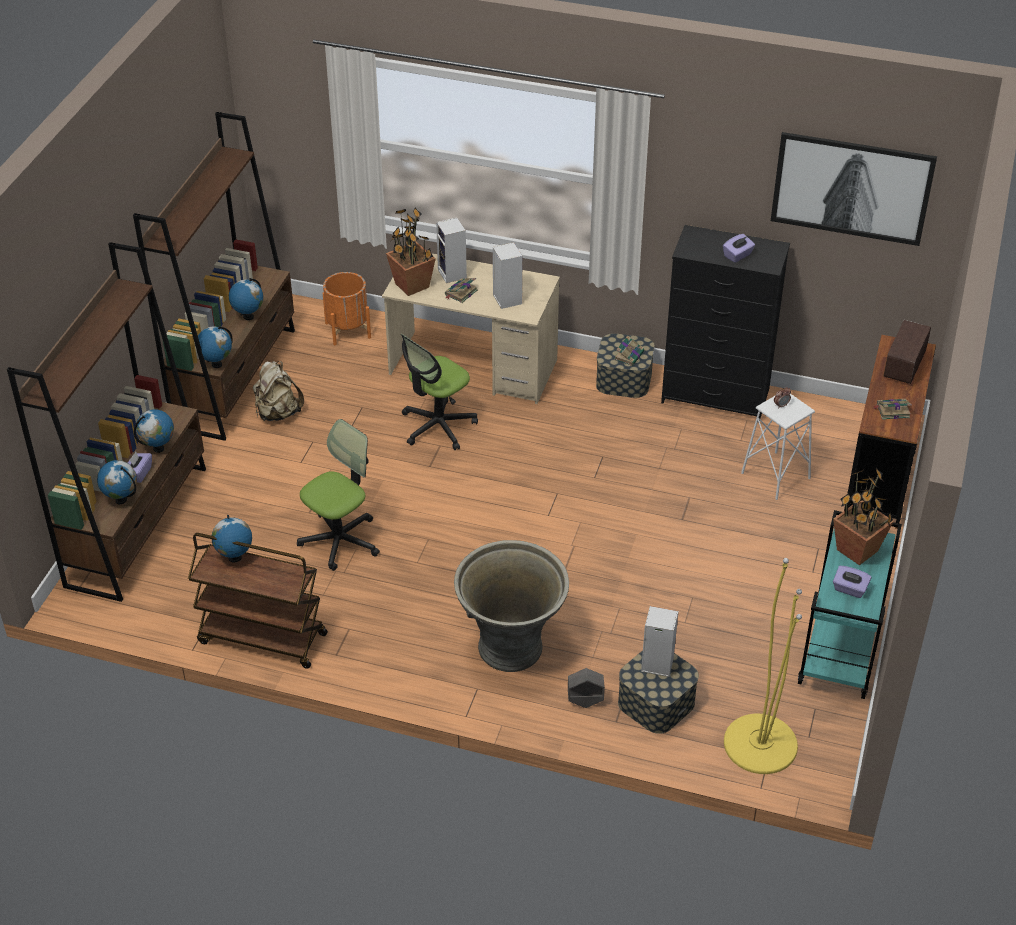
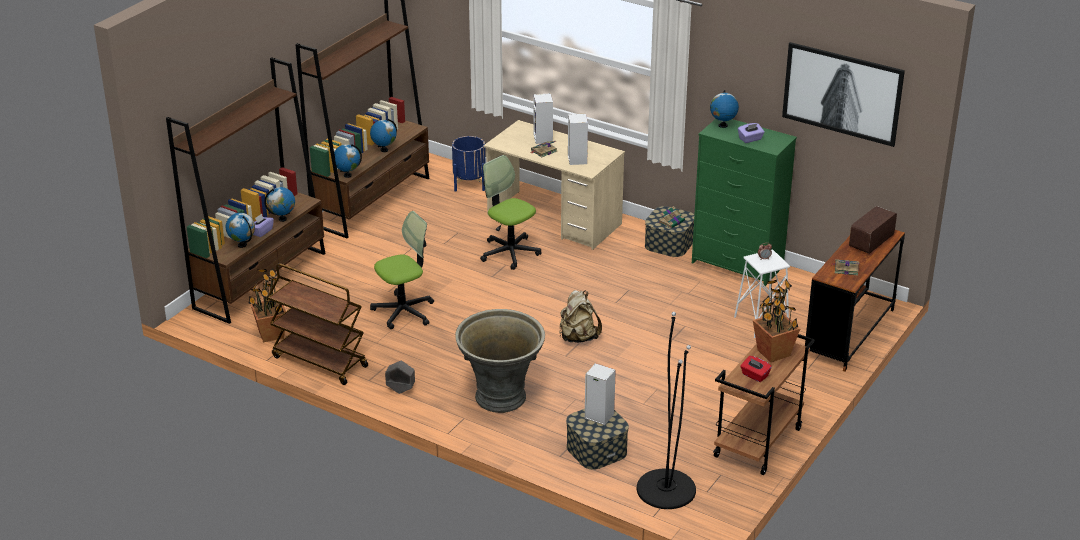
camera: 15 degrees right, 10 degrees down
globe [212,515,252,562] -> globe moved to [710,90,739,128]
beige backpack [253,361,304,421] -> beige backpack moved to [559,290,602,343]
orange planter [323,272,371,345] -> blue planter [452,136,486,192]
potted plant [386,207,436,296] -> potted plant moved to [248,268,286,342]
office chair [401,334,478,450] -> office chair turned 75 degrees clockwise [480,155,542,270]
grey planter [568,668,605,708] -> grey planter moved to [385,361,415,394]
black dresser [661,225,790,421] -> green dresser [692,119,797,286]
yellow floor lamp [724,558,802,774] -> black floor lamp [637,312,696,509]
turquoise cart [798,510,902,699] -> brown cart [713,334,815,475]
purple tissue box [833,566,871,598] -> red tissue box [740,356,772,382]

